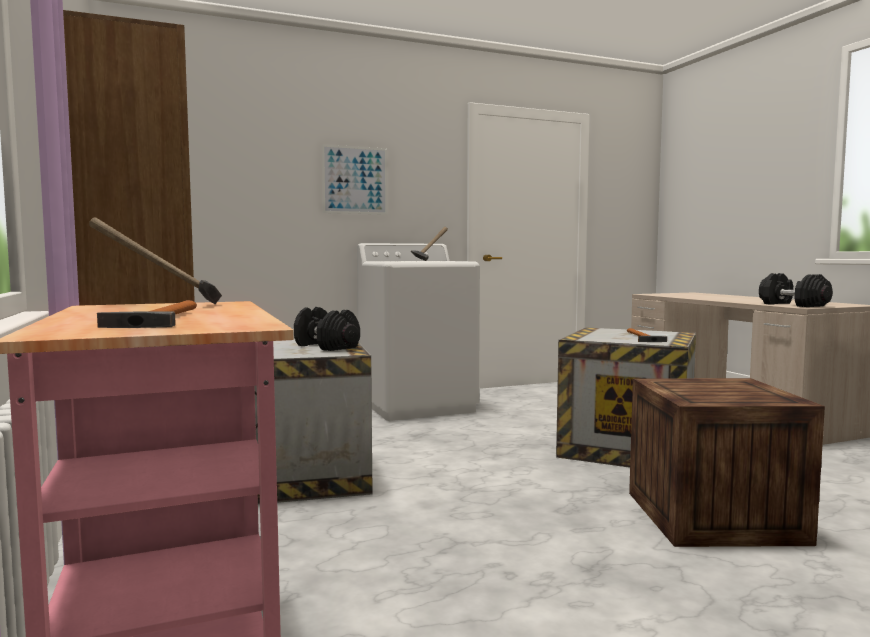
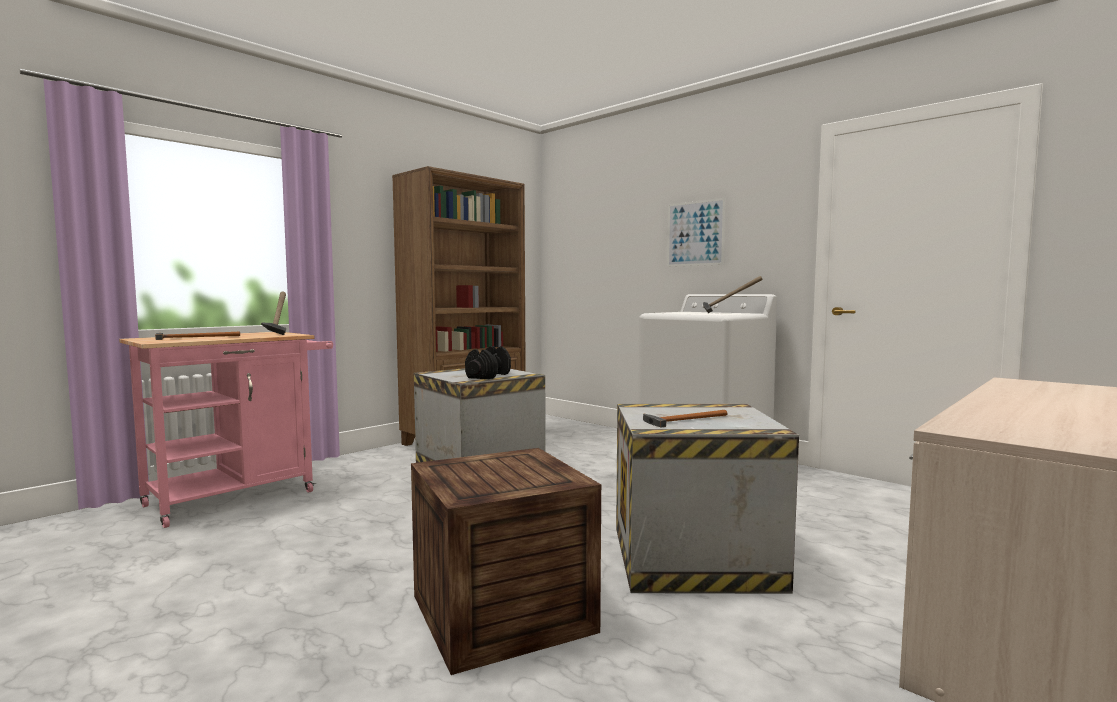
camera: 65 degrees right, 0 degrees up
black dumbbell [759,273,833,307] -> none

